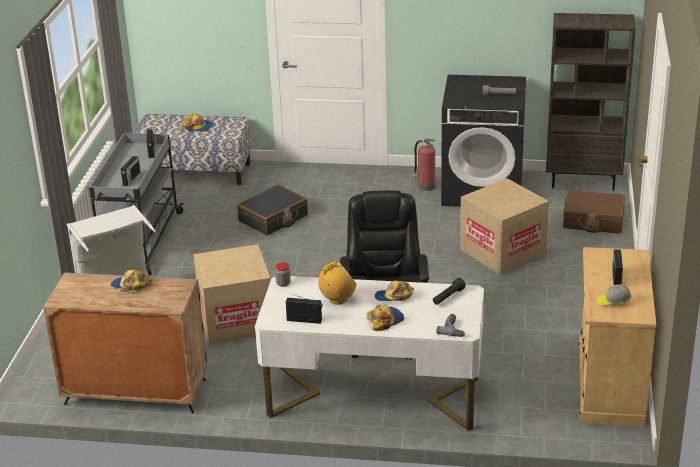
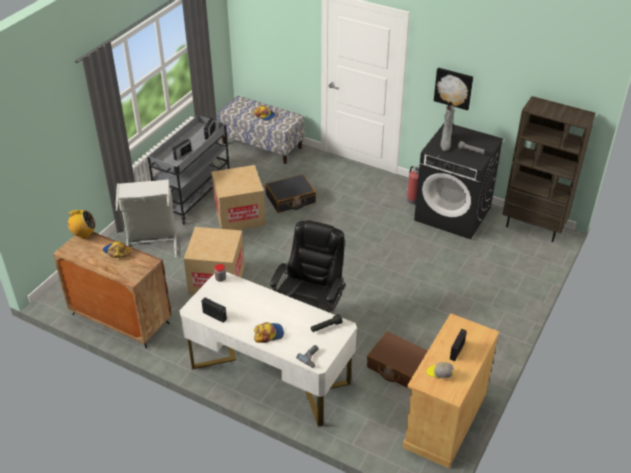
camera: 20 degrees right, 10 degrees up
grey cabinet [43,272,207,413] -> brown cabinet [53,232,171,348]
radio [318,262,357,305] -> radio moved to [65,210,96,239]
cap [375,280,414,301] -> none
cardboard box [460,178,549,275] -> cardboard box moved to [211,165,266,230]
brown suitcase [563,190,625,234] -> brown suitcase moved to [367,331,428,389]
none -> picture [434,68,473,110]
none -> grey boot [440,105,455,151]

